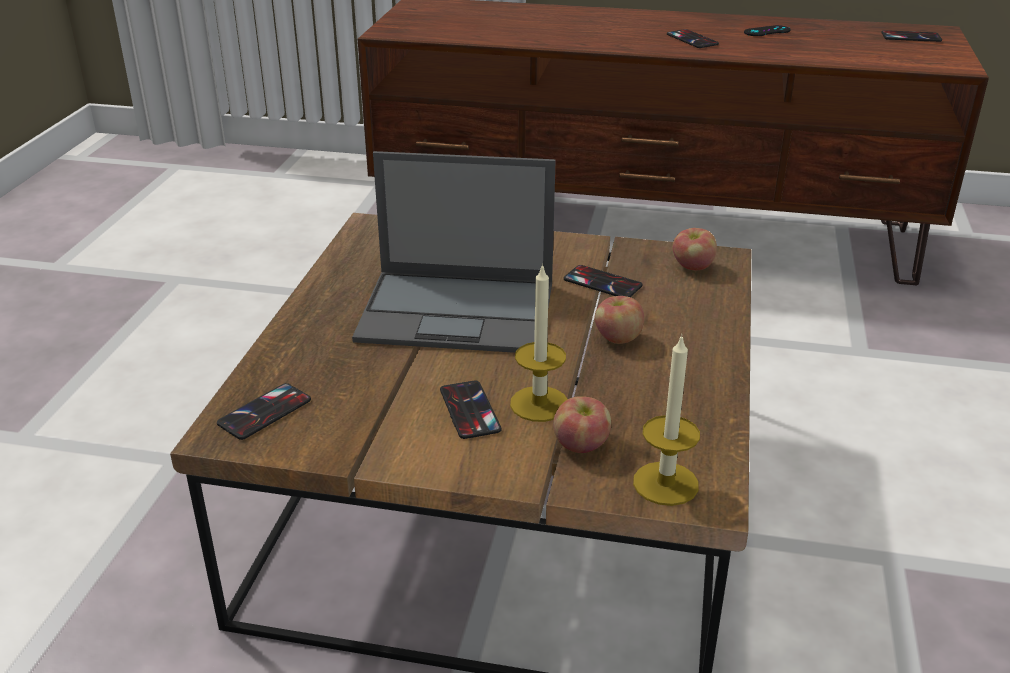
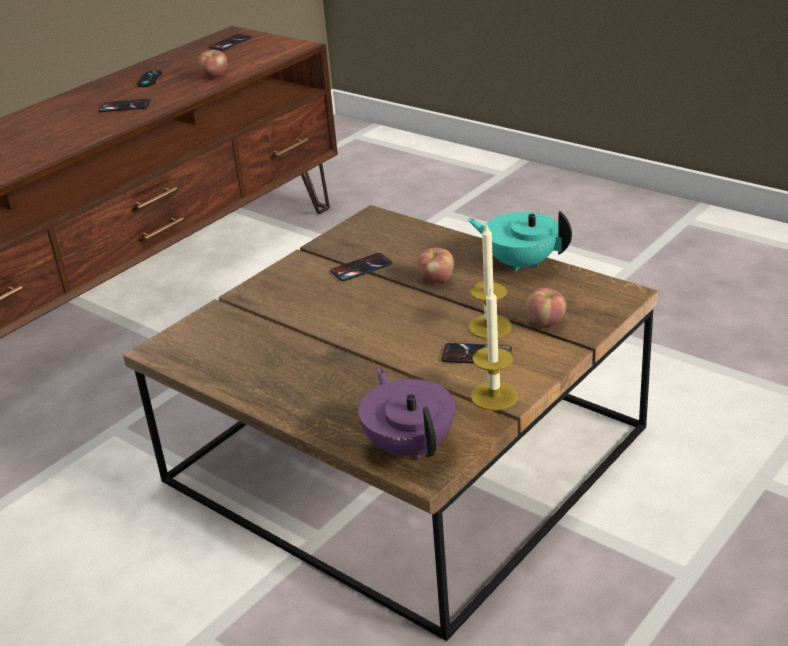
camera: 60 degrees left, 0 degrees up
phone [217,383,311,440] -> purple teapot [358,369,455,460]
laptop [352,151,556,353] -> none
candle [633,334,700,506] -> candle moved to [471,288,518,411]
apple [673,228,717,271] -> apple moved to [198,50,228,78]
none -> turquoise teapot [467,211,572,272]

